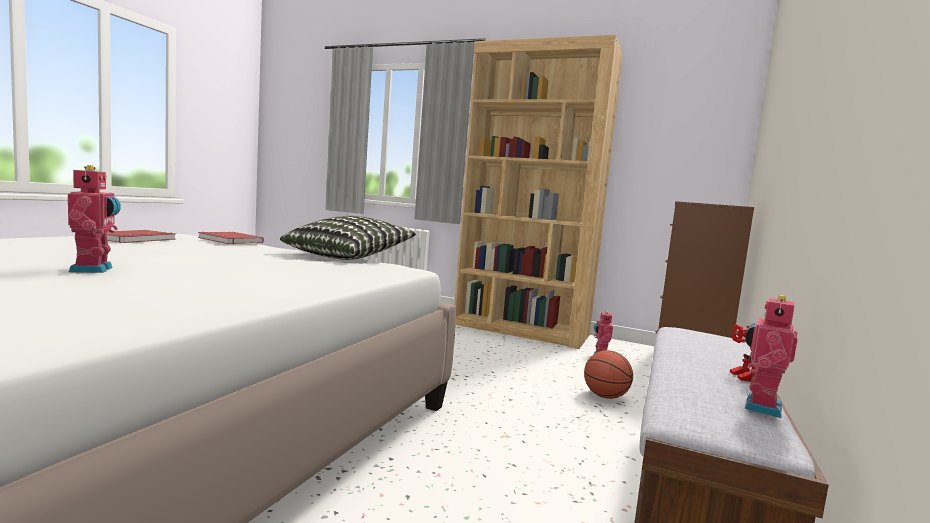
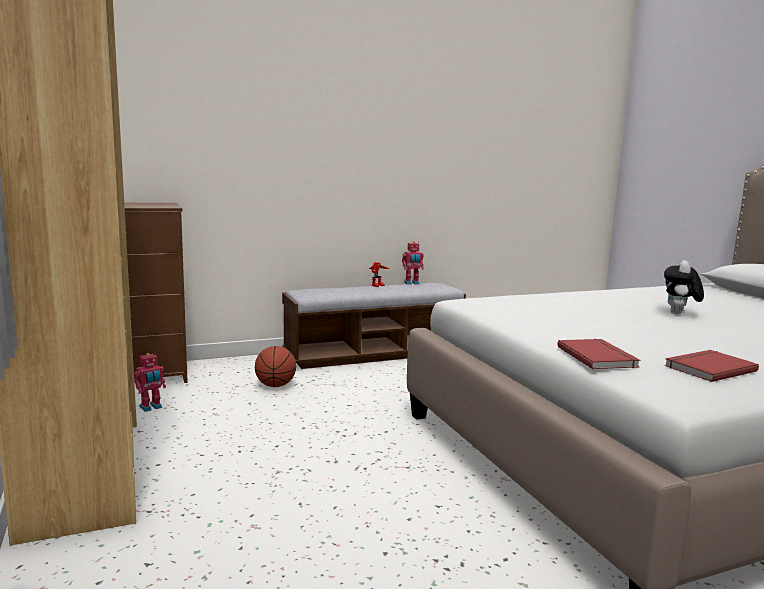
camera: 135 degrees left, 5 degrees up
toy robot [68,165,121,273] -> plush toy [664,260,704,314]
pillow [280,216,416,260] -> none

